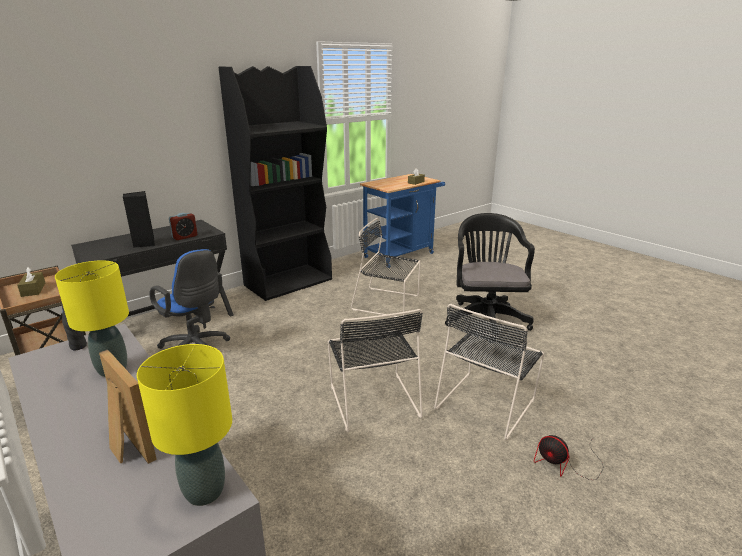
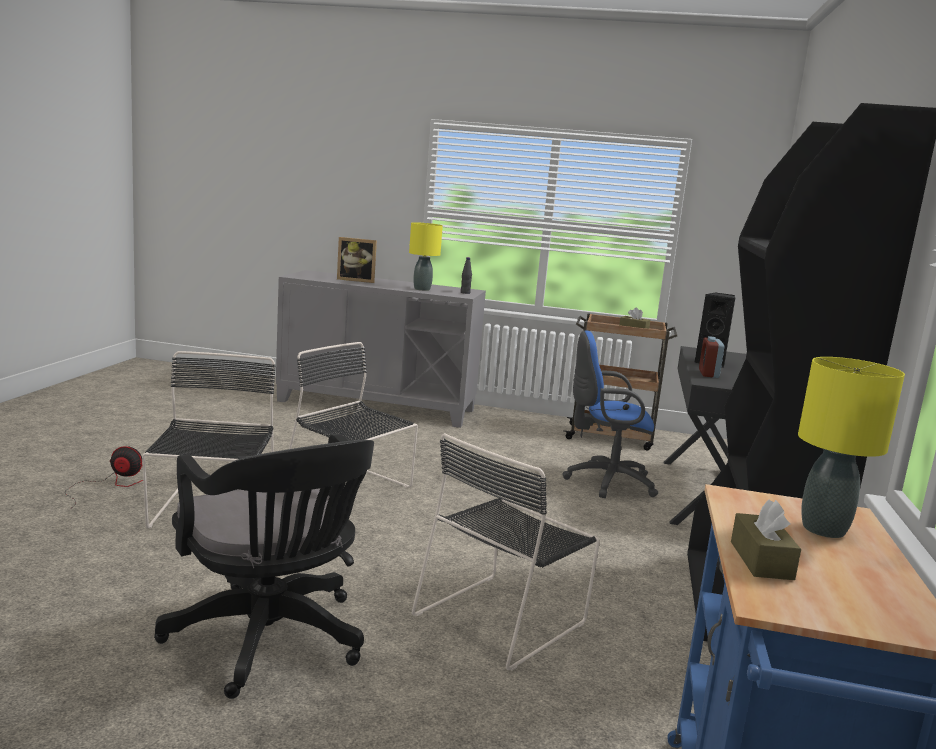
camera: 140 degrees right, 10 degrees down
yellow table lamp [137,344,232,506] -> yellow table lamp moved to [798,357,905,538]
black chair [351,218,421,318] -> black chair turned 150 degrees clockwise [412,433,600,671]

